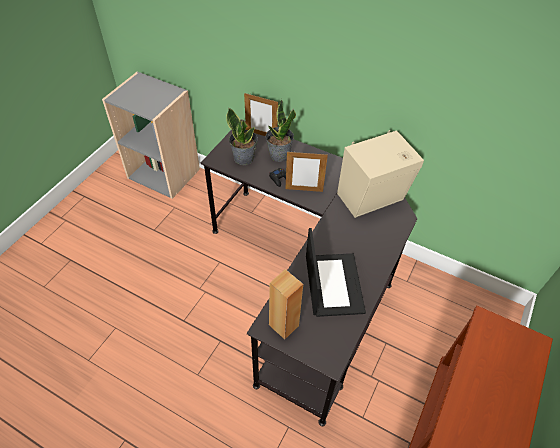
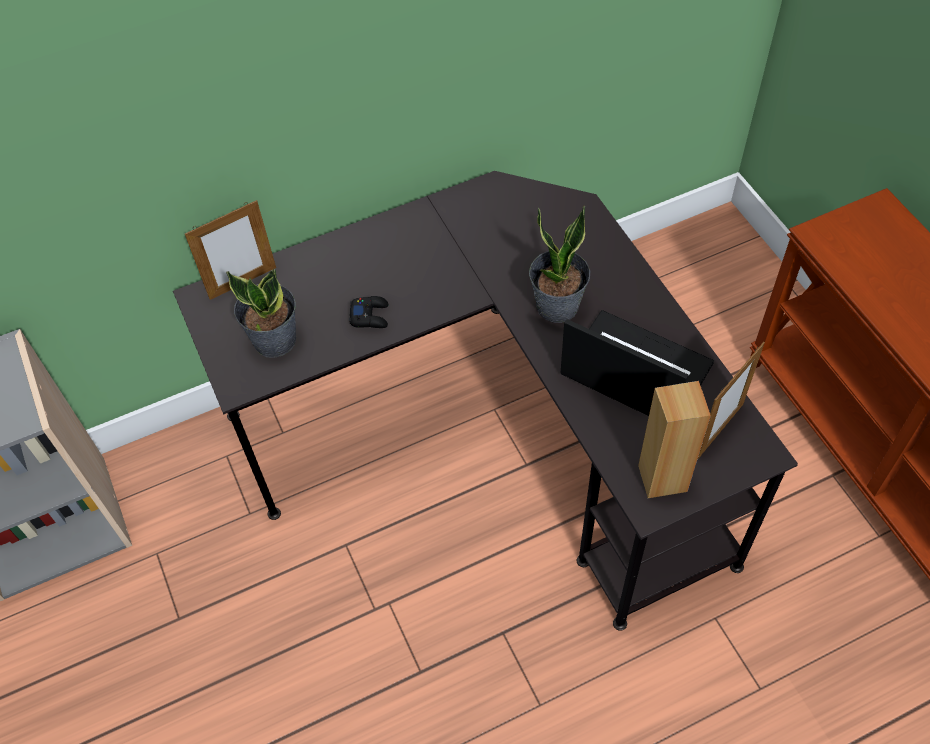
camera: 50 degrees left, 5 degrees up
potted plant [266,99,296,162] -> potted plant moved to [529,205,590,323]
picture frame [285,152,328,192] -> picture frame moved to [697,342,765,460]
beige speaker [337,130,424,218] -> none

